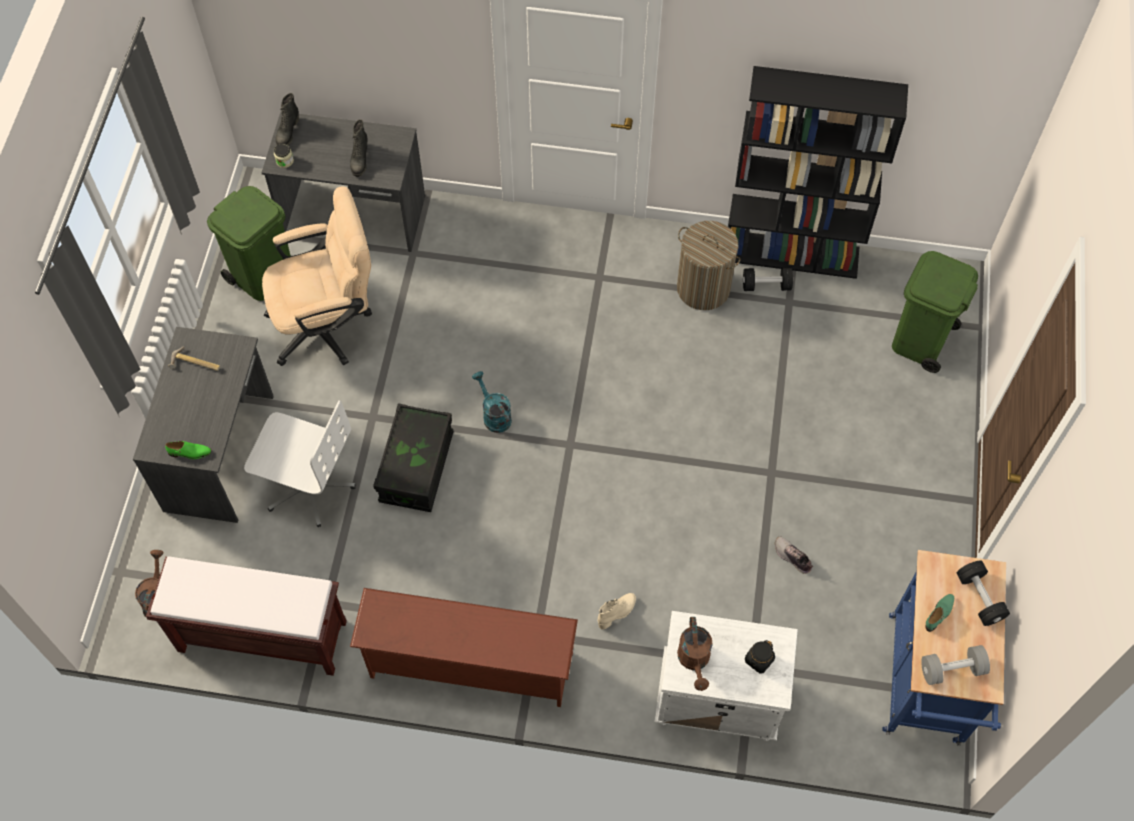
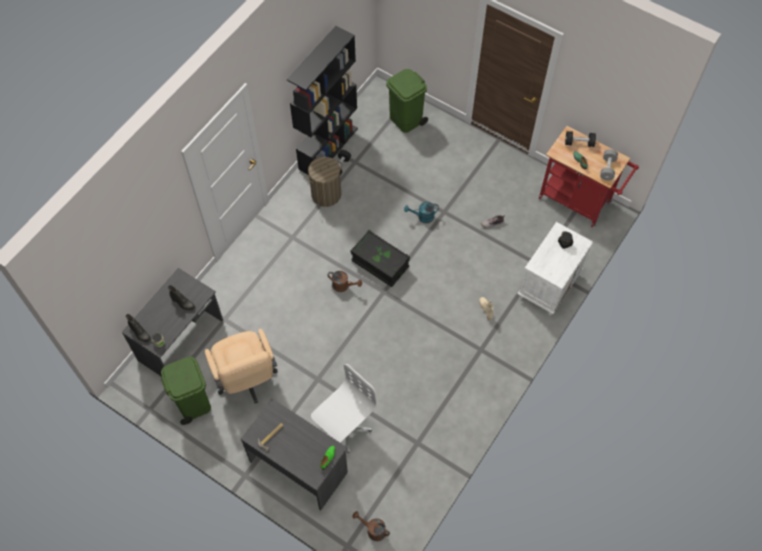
camera: 65 degrees left, 0 degrees up
brown bench [146,556,347,676] -> none
beige office chair [262,186,372,366] -> beige office chair turned 150 degrees clockwise [205,329,278,403]
brown shoe rack [350,588,578,707] -> none
black storage box [373,403,454,512] -> black storage box moved to [350,230,410,287]
turquoise watering can [472,371,512,433] -> turquoise watering can moved to [404,202,439,223]
brown watering can [677,617,713,691] -> brown watering can moved to [328,271,362,292]
blue cart [882,550,1006,746] -> red cart [539,126,639,227]

